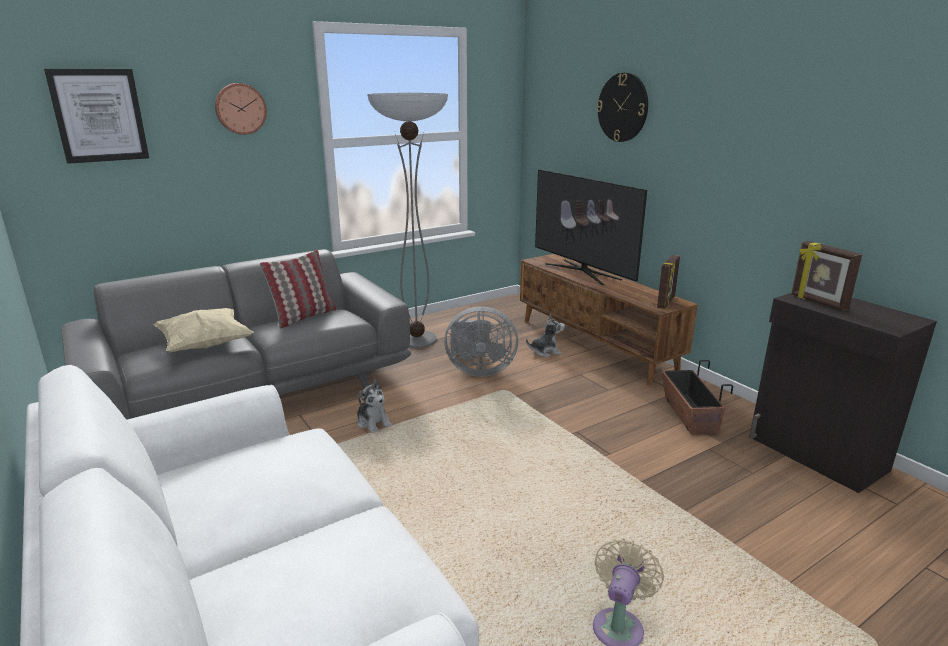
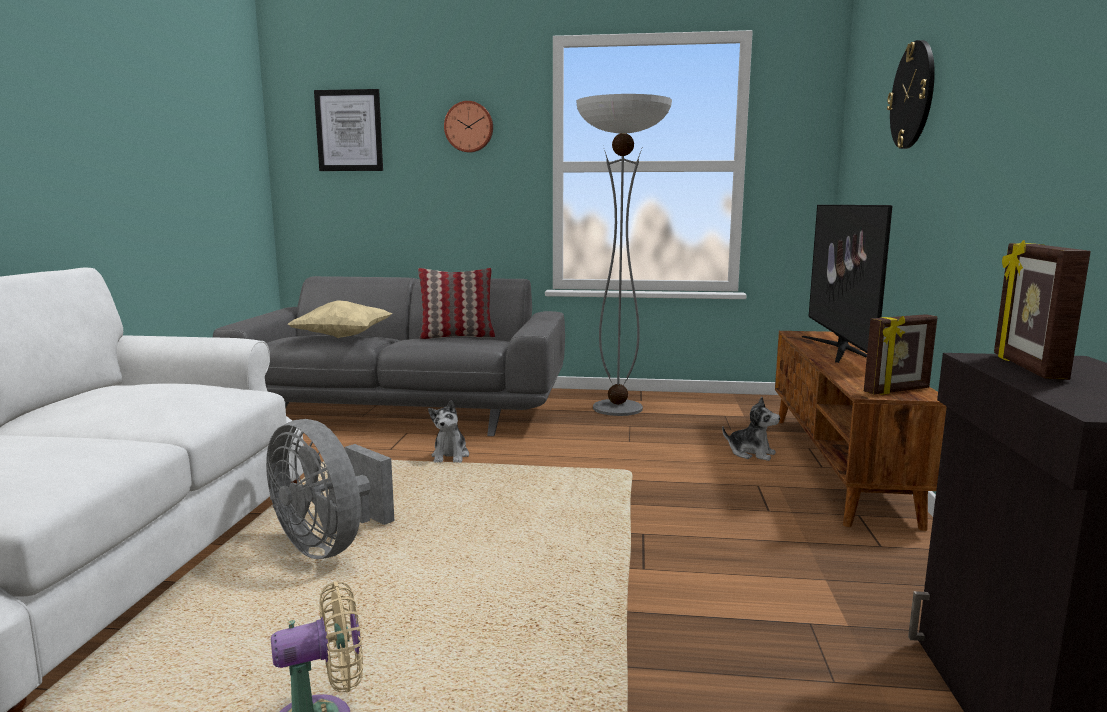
camera: 40 degrees right, 10 degrees down
grey fan [444,306,518,377] -> grey fan moved to [266,419,394,559]
planter [662,360,733,435] -> none

